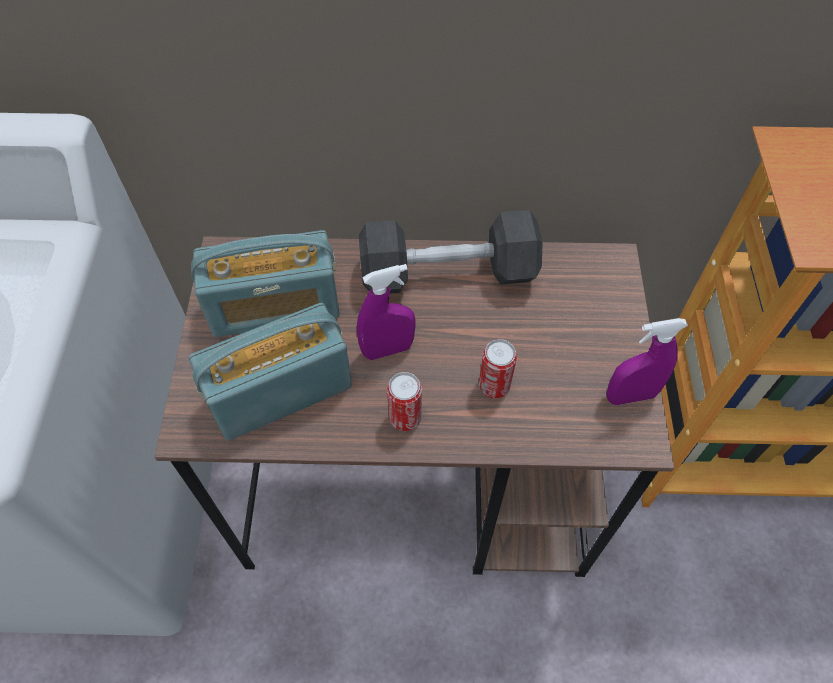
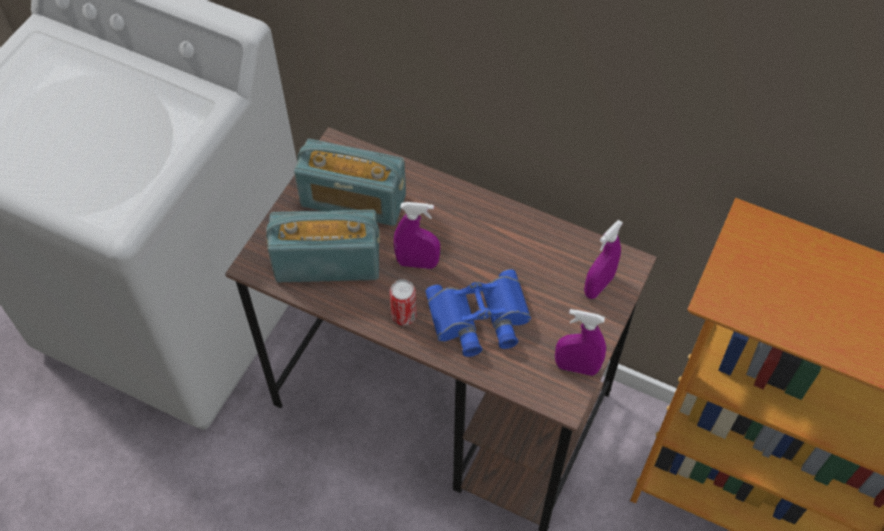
camera: 25 degrees right, 0 degrees up
grey dumbbell [359,210,543,294] -> none
can [479,339,517,398] -> blue binoculars [425,269,531,357]
none -> purple spray bottle [584,220,623,299]

